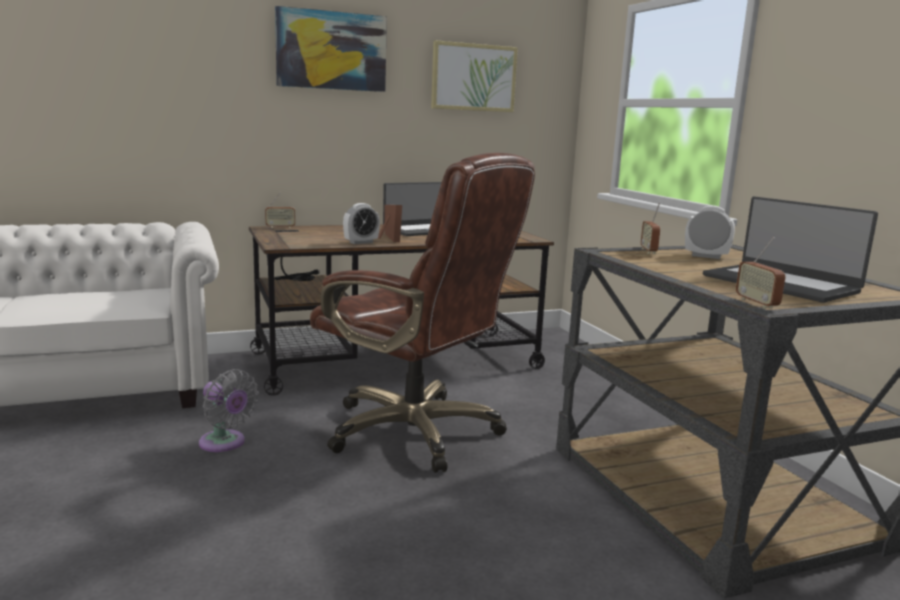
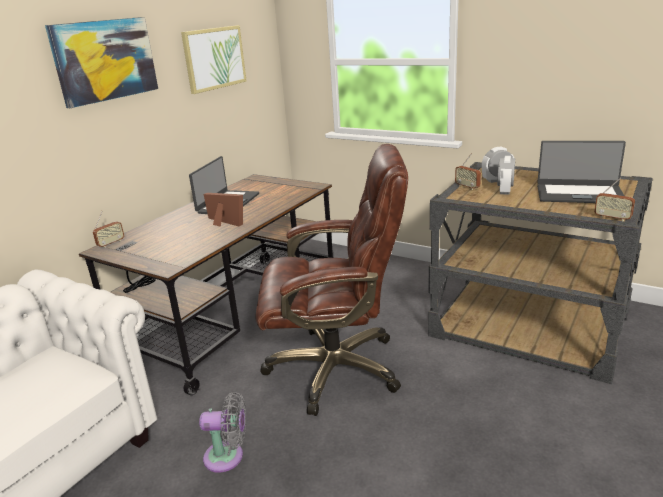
camera: 35 degrees left, 10 degrees up
alarm clock [343,203,380,244] -> alarm clock moved to [497,156,515,195]

